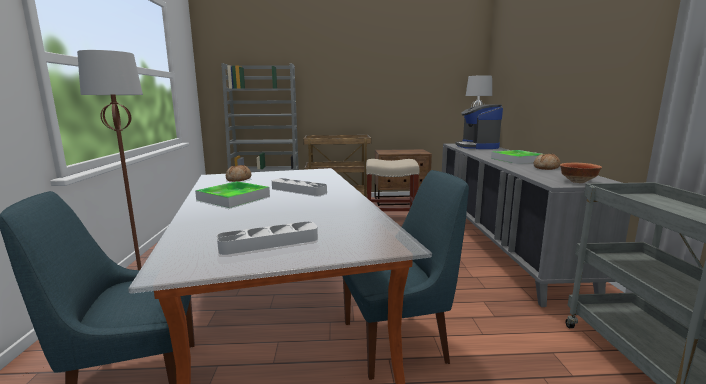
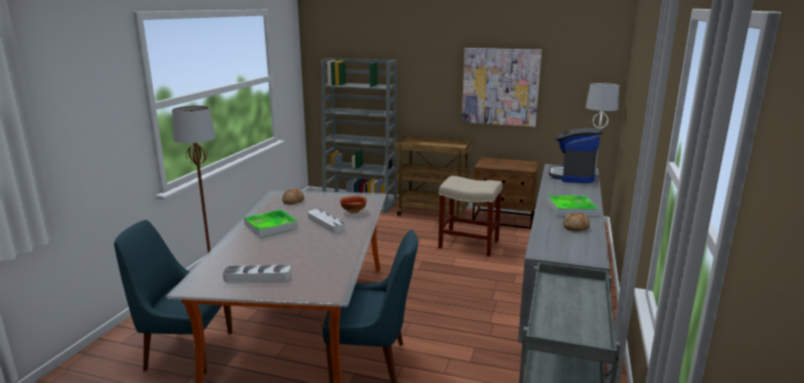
camera: 20 degrees right, 5 degrees up
bowl [560,162,602,183] -> bowl moved to [340,195,367,214]
none -> picture [462,48,542,127]

